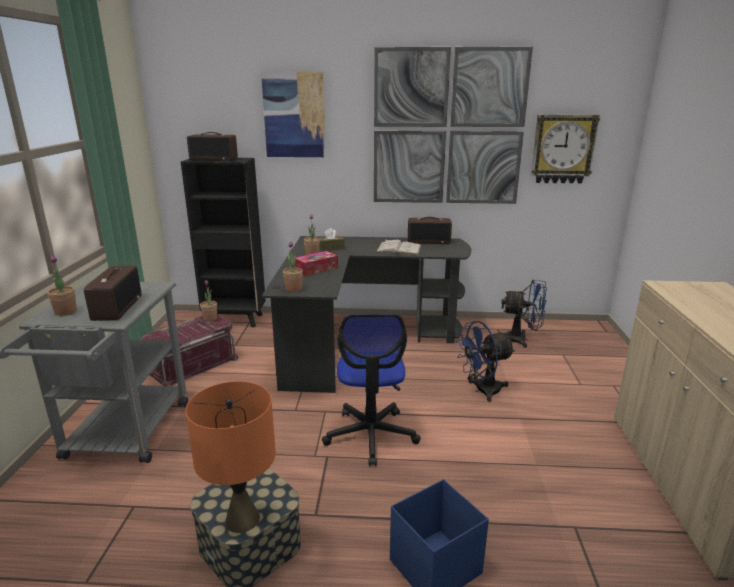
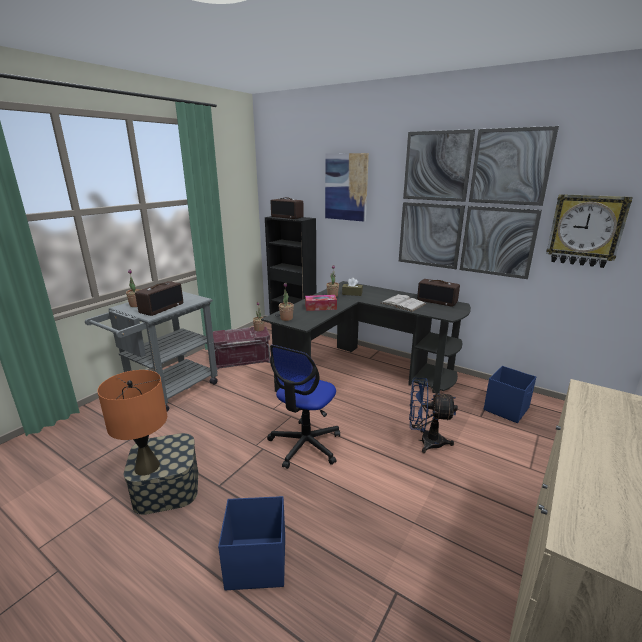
camera: 30 degrees right, 0 degrees up
blue fan [501,280,547,348] -> blue storage box [484,366,536,423]

